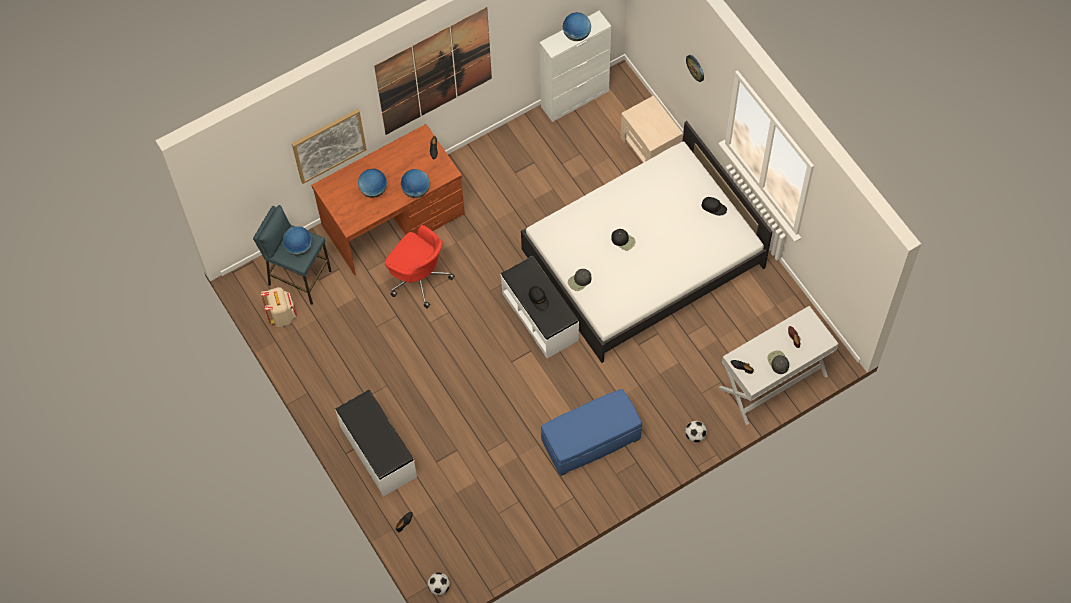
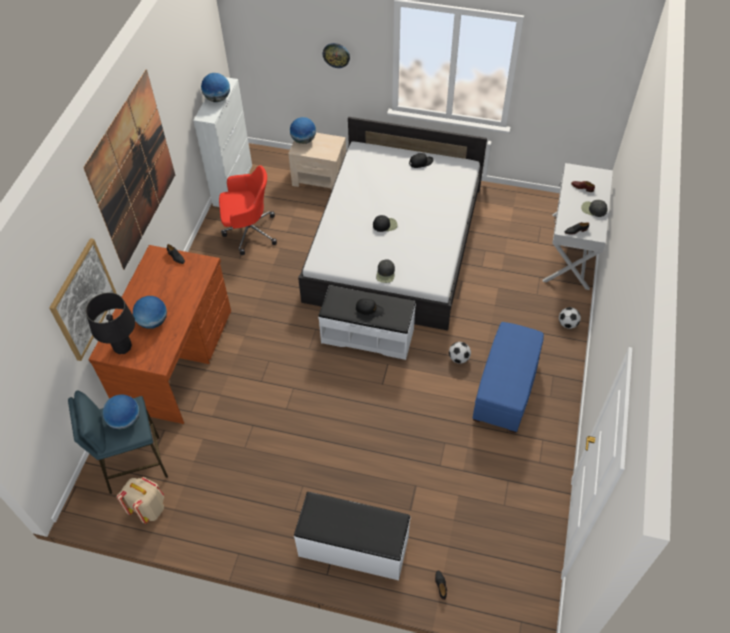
camera: 45 degrees left, 10 degrees down
red office chair [385,225,455,308] -> red office chair moved to [219,165,277,255]
globe [401,169,430,198] -> globe moved to [290,117,316,144]
football [428,573,450,595] -> football moved to [449,342,471,364]
none -> black table lamp [86,292,135,354]

